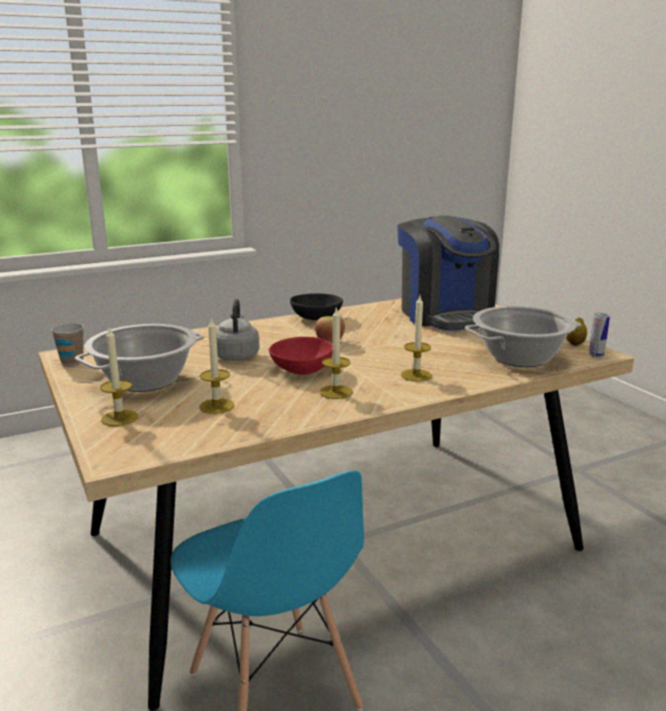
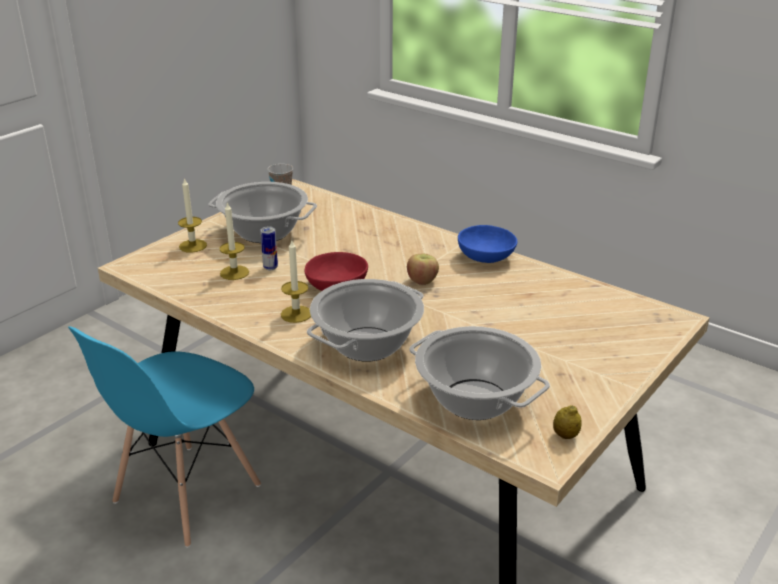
camera: 65 degrees right, 10 degrees up
grey kettle [216,299,260,361] -> none
black bowl [290,293,343,320] -> blue bowl [458,225,517,263]
coffee machine [397,215,499,331] -> none
candle [401,296,432,382] -> cooking pot [307,279,424,362]
can [589,313,610,358] -> can moved to [260,227,278,270]

